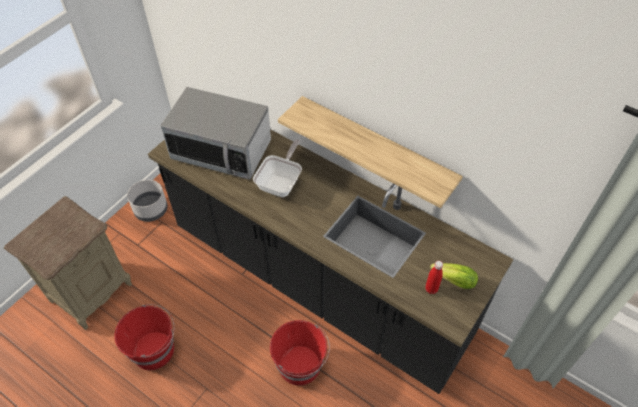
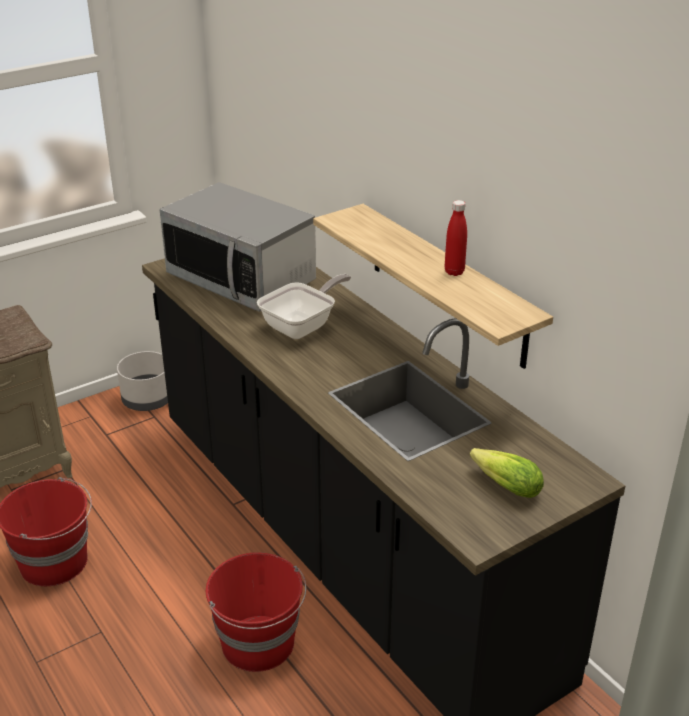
camera: 20 degrees right, 20 degrees down
red bottle [425,261,443,294] -> red bottle moved to [445,200,467,276]

